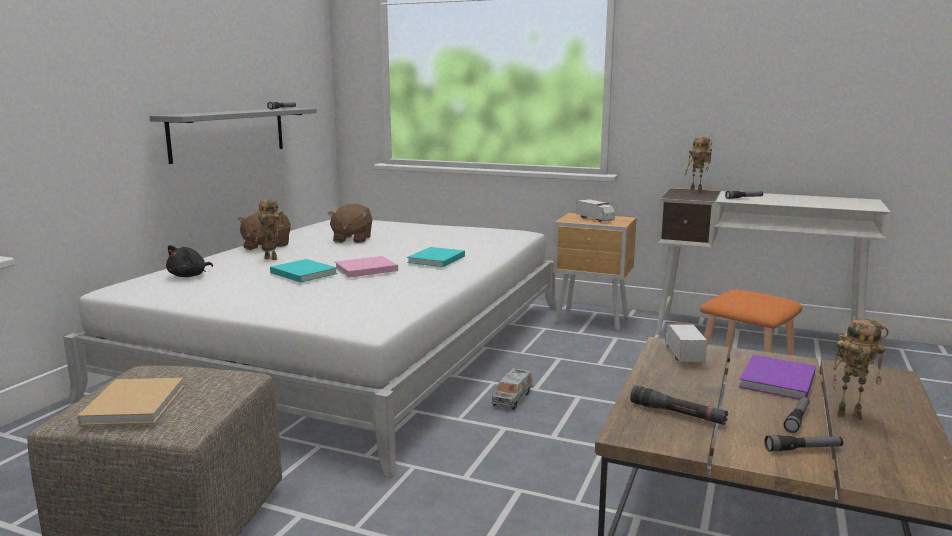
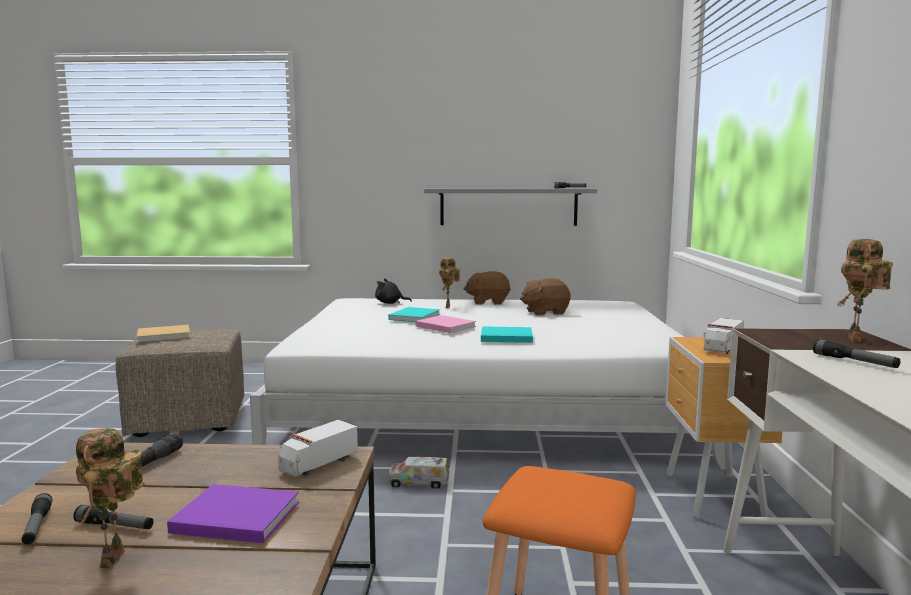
camera: 70 degrees right, 5 degrees down
toy truck [665,323,708,362] -> toy truck turned 150 degrees clockwise [278,420,358,477]

